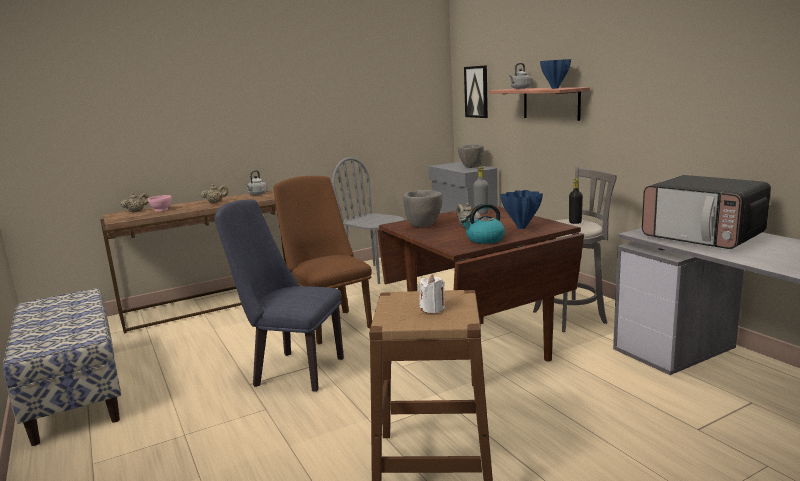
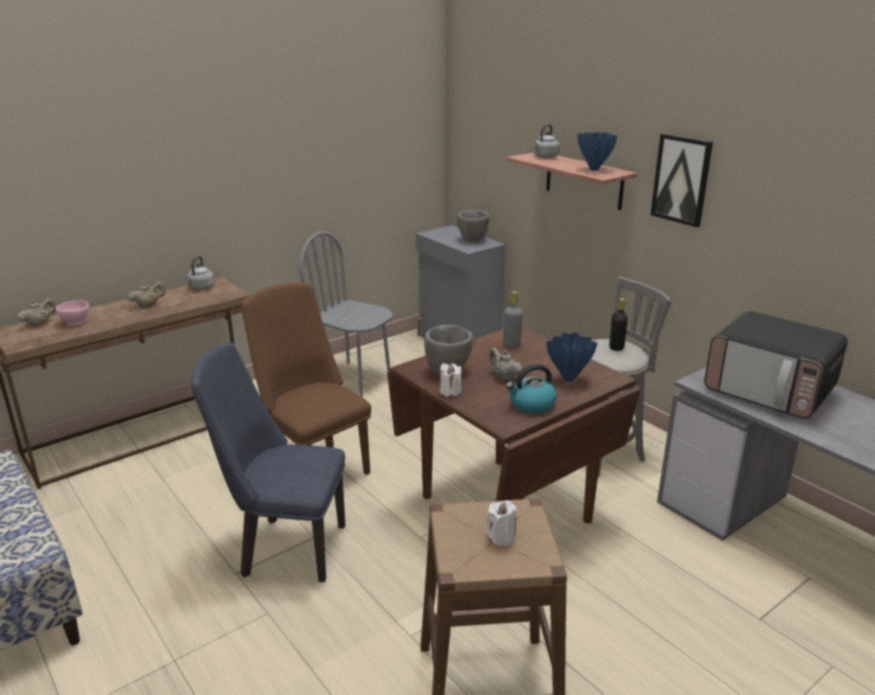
camera: 10 degrees left, 10 degrees up
picture [464,65,488,118] -> picture moved to [651,133,713,227]
none -> white candle [440,363,461,397]

